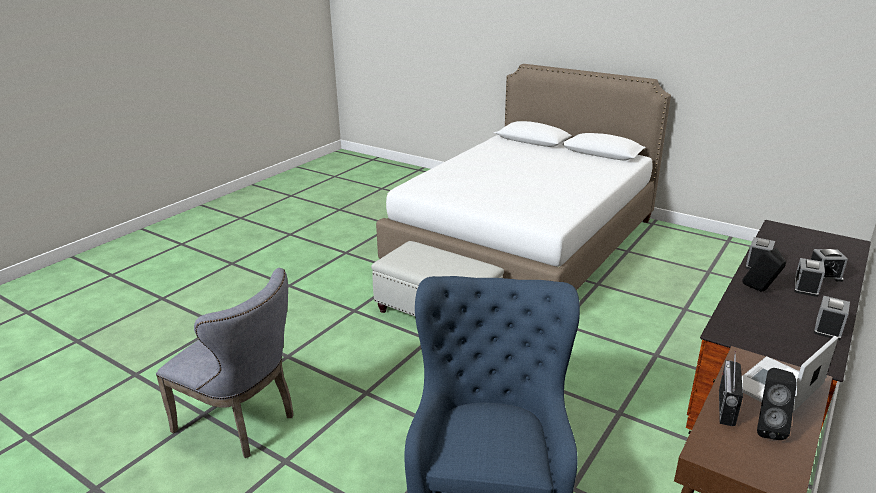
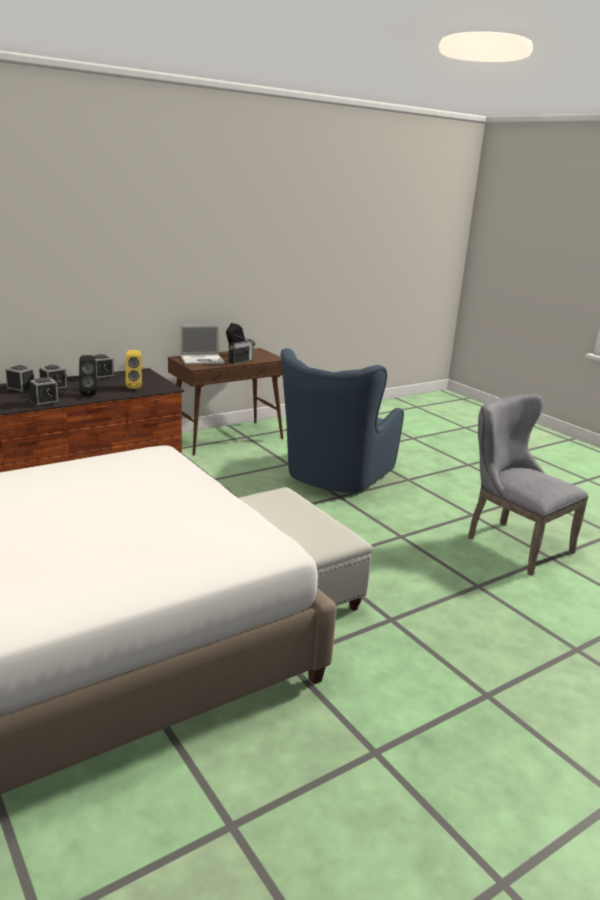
camera: 160 degrees left, 5 degrees down
none -> yellow speaker [126,350,142,389]

